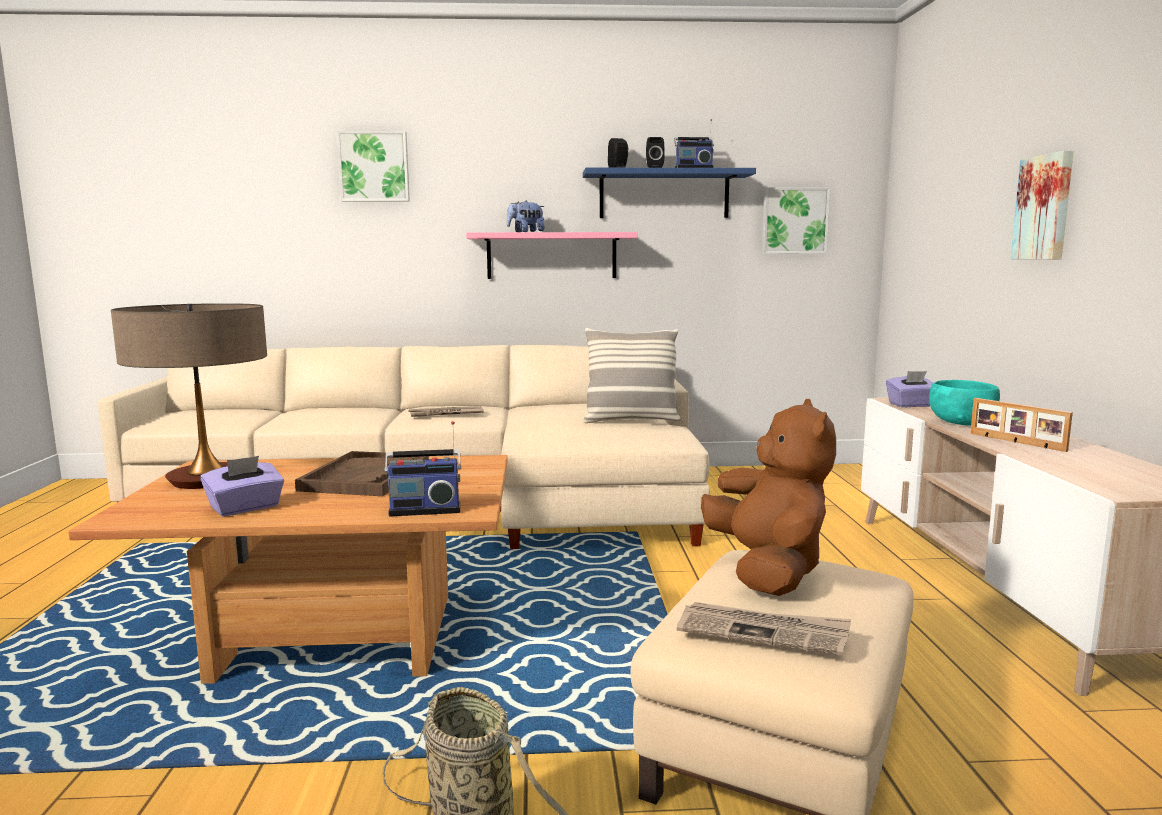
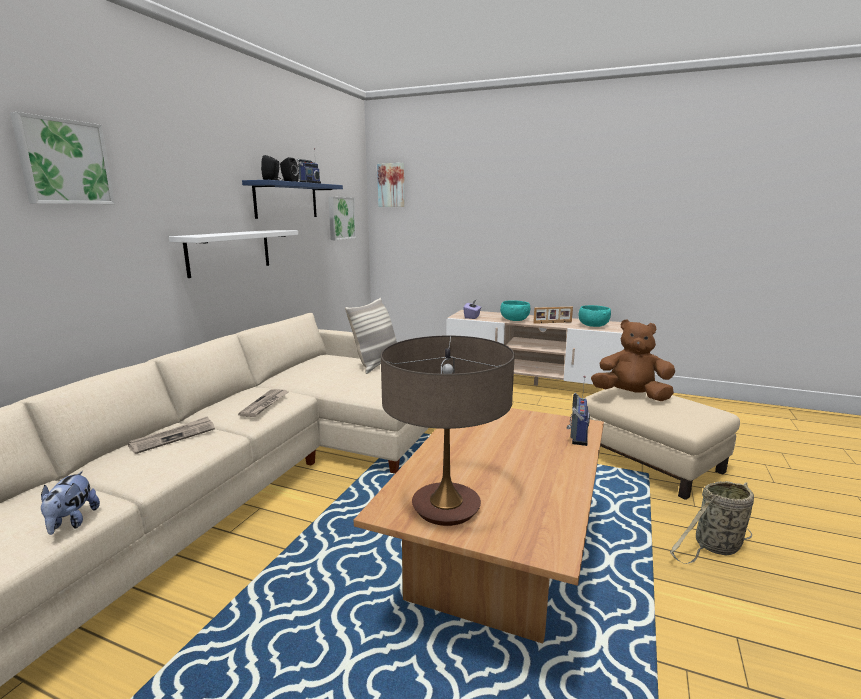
camera: 65 degrees left, 5 degrees up
purple tissue box [200,456,284,517] -> none
brown tray [295,451,429,496] -> none
pink shelf [466,232,637,279] -> white shelf [169,230,298,278]
plush toy [507,201,544,232] -> plush toy moved to [41,471,100,535]
newspaper [677,602,851,656] -> newspaper moved to [128,416,215,454]
picture [1011,151,1074,259] -> picture moved to [377,163,405,207]
none -> turquoise bowl [579,305,611,327]

